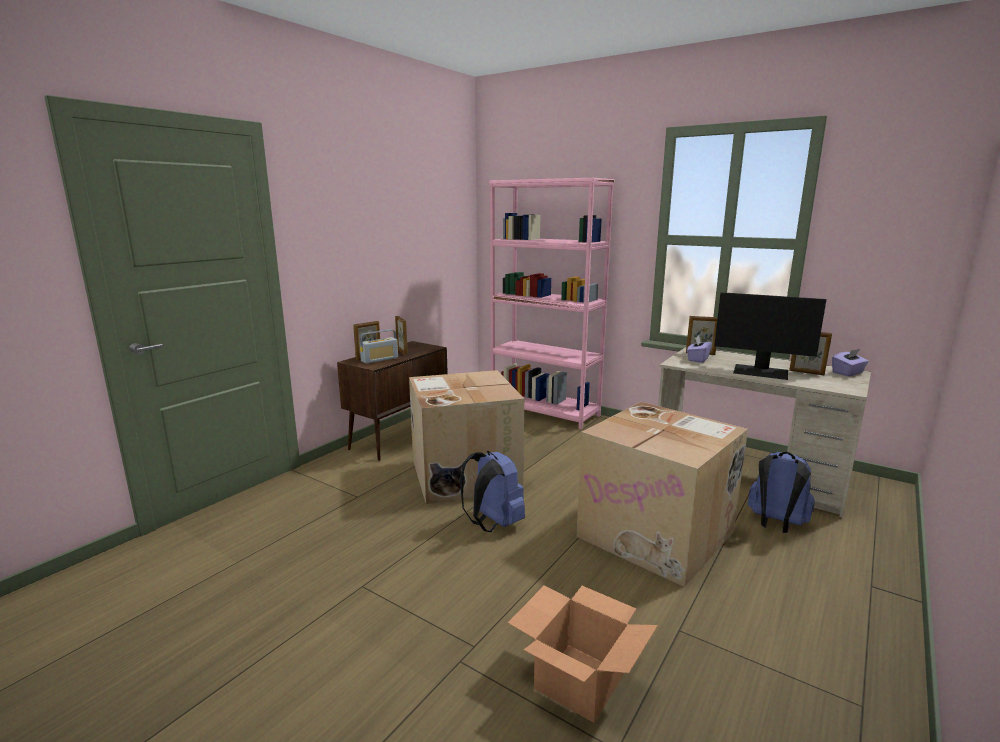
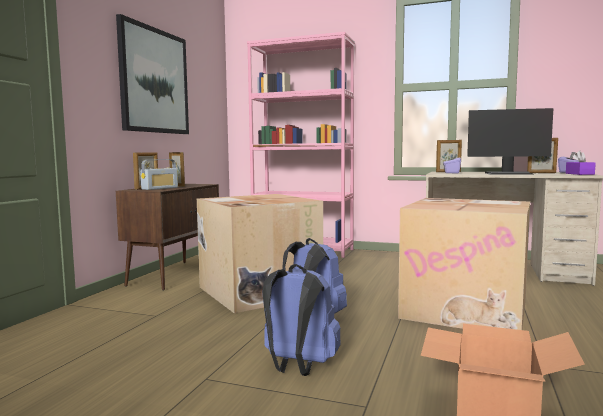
camera: 15 degrees left, 10 degrees down
blue backpack [748,452,815,533] -> blue backpack moved to [262,264,341,376]
none -> picture [116,14,189,134]
none -> purple tissue box [566,151,596,175]

